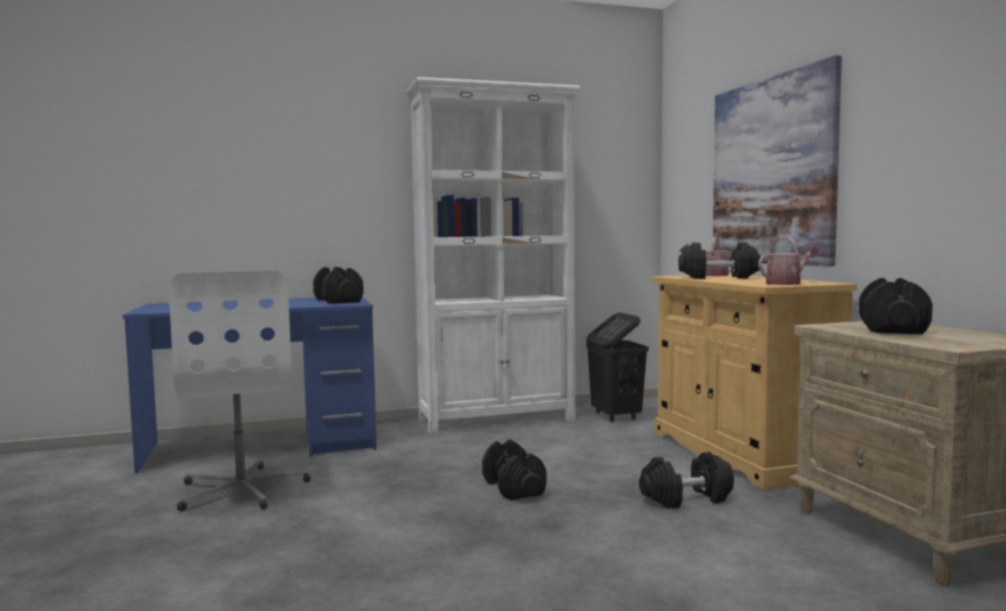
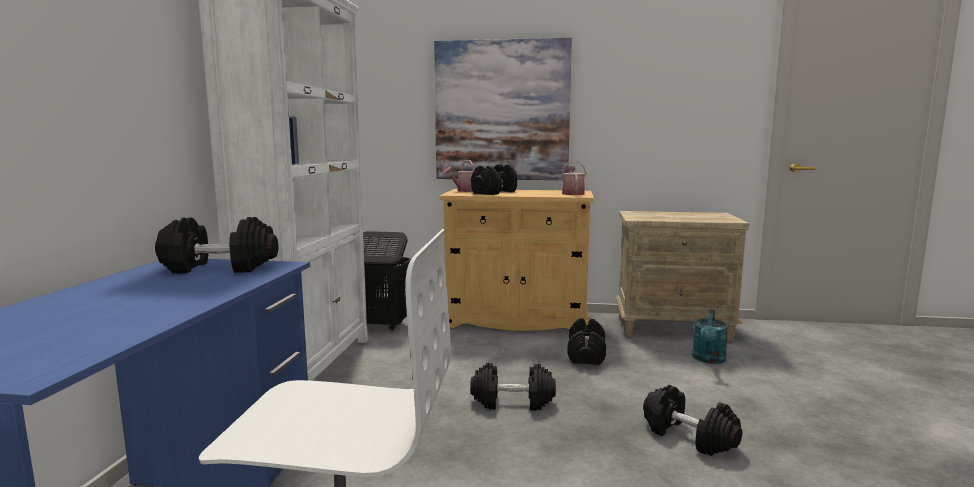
camera: 65 degrees left, 5 degrees up
black dumbbell [859,278,933,334] -> black dumbbell moved to [643,385,742,456]
none -> turquoise watering can [692,310,728,364]

